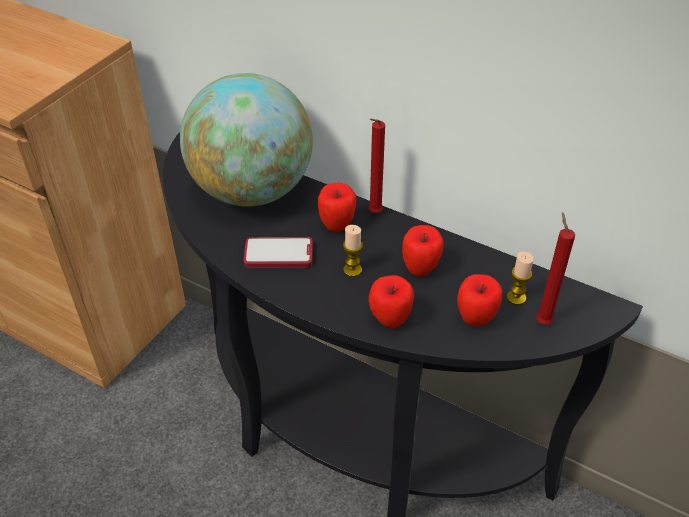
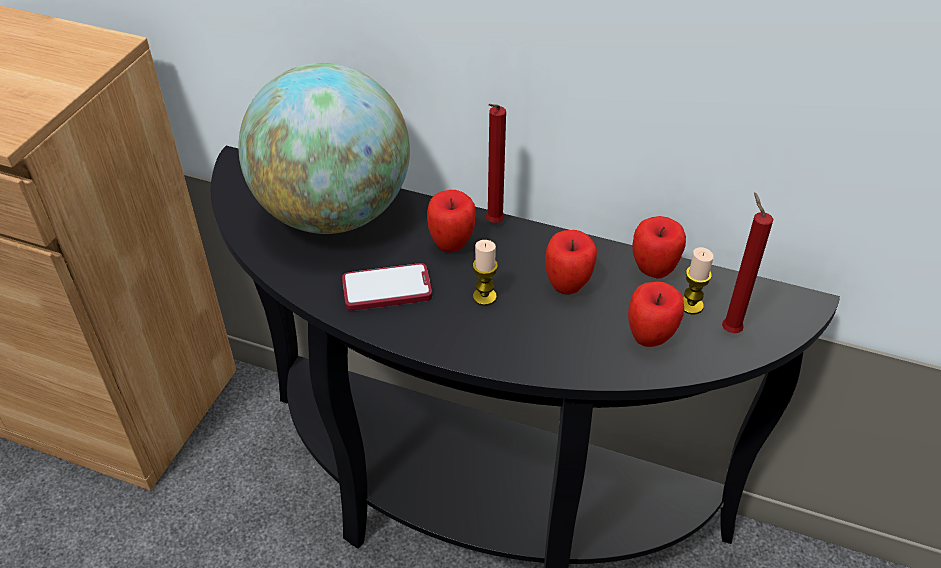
camera: 10 degrees left, 0 degrees up
apple [369,275,414,328] -> apple moved to [632,216,686,279]

